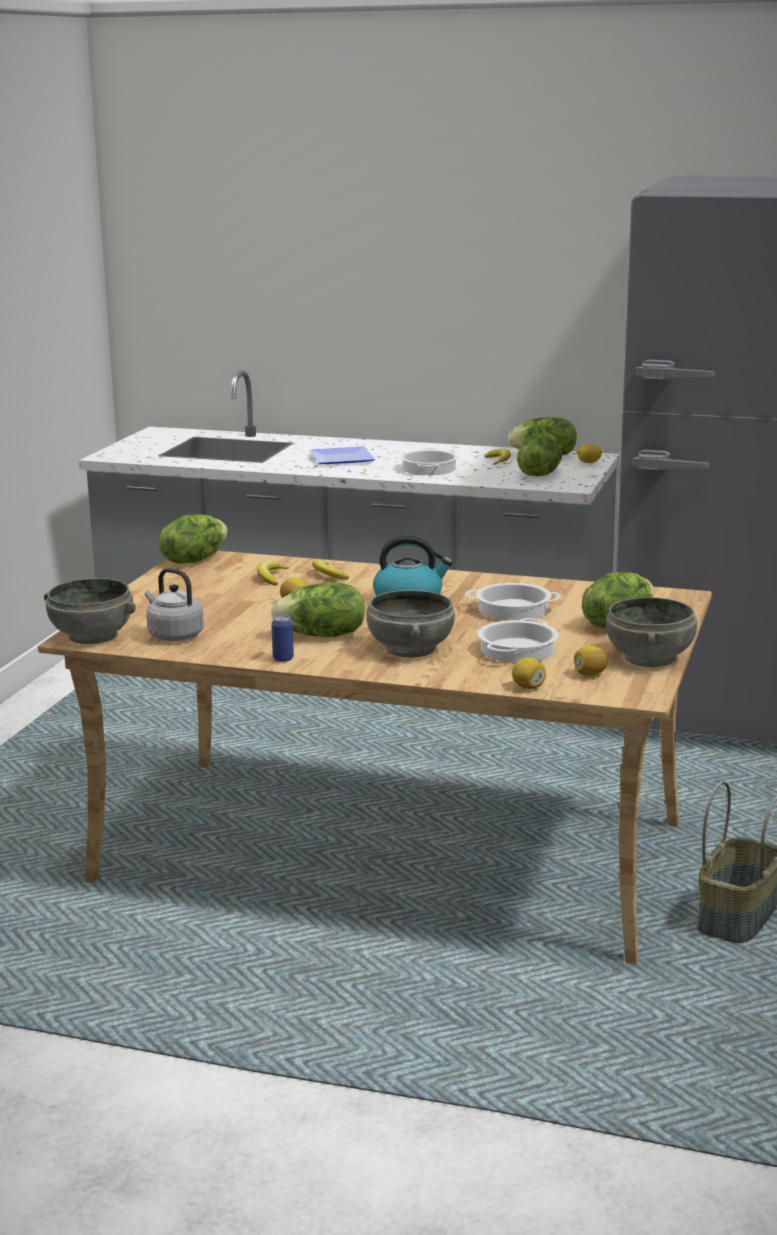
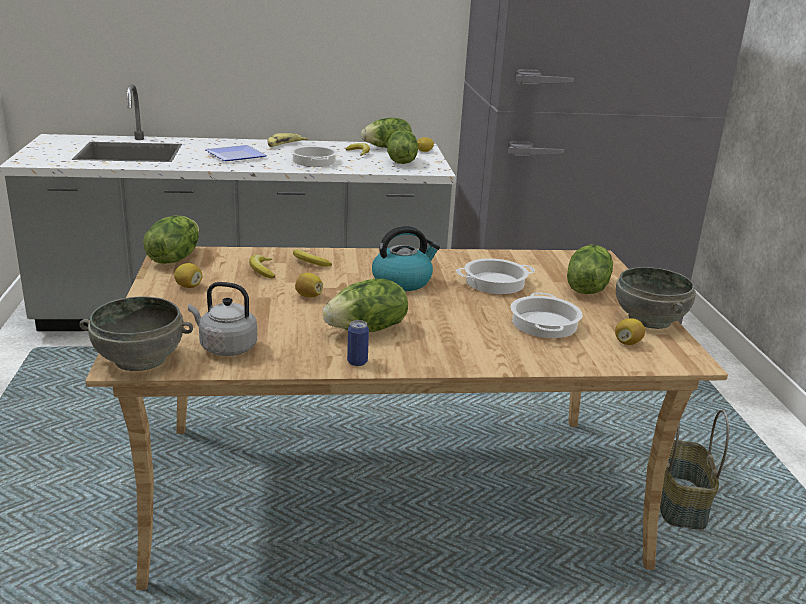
camera: 25 degrees left, 5 degrees up
grey bowl [366,590,455,658] -> none
lemon [512,657,546,689] -> lemon moved to [174,263,202,288]
none -> banana [267,133,308,147]

